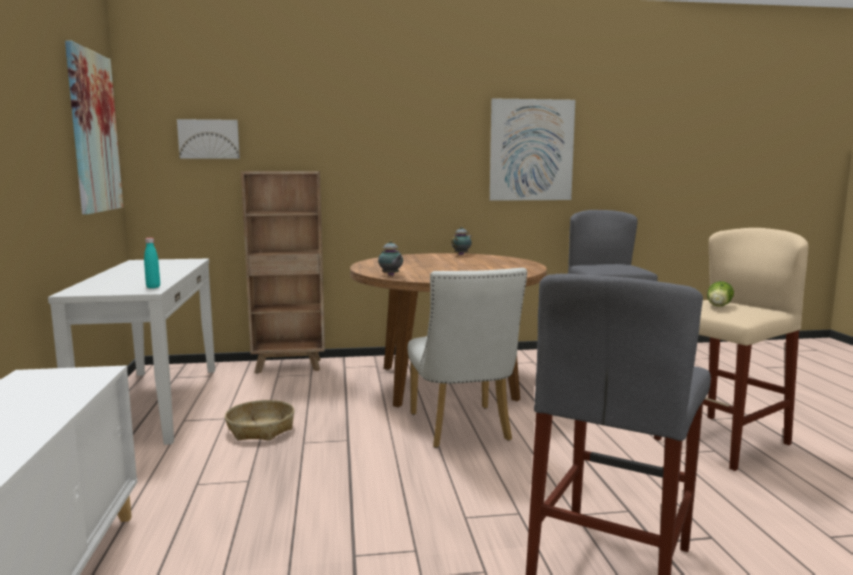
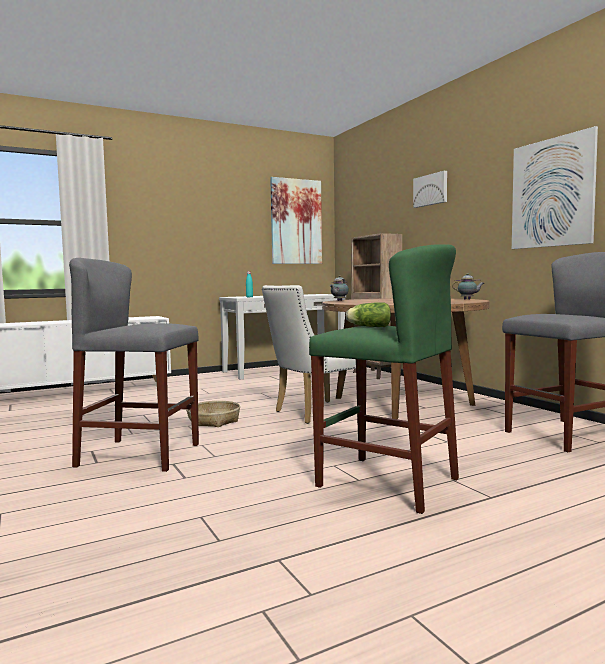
camera: 70 degrees right, 5 degrees down
picture [177,119,240,159] -> picture moved to [413,171,447,208]
basket [225,400,294,441] -> basket moved to [186,401,240,427]
beige stool [654,228,809,471] -> green stool [309,244,459,514]

